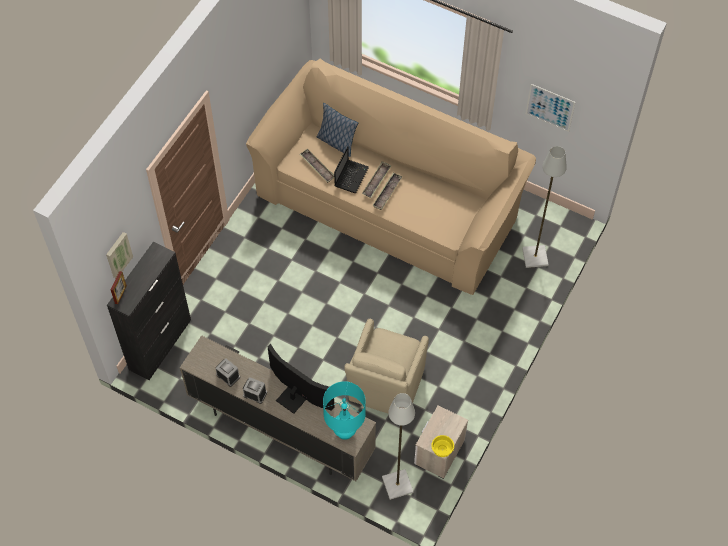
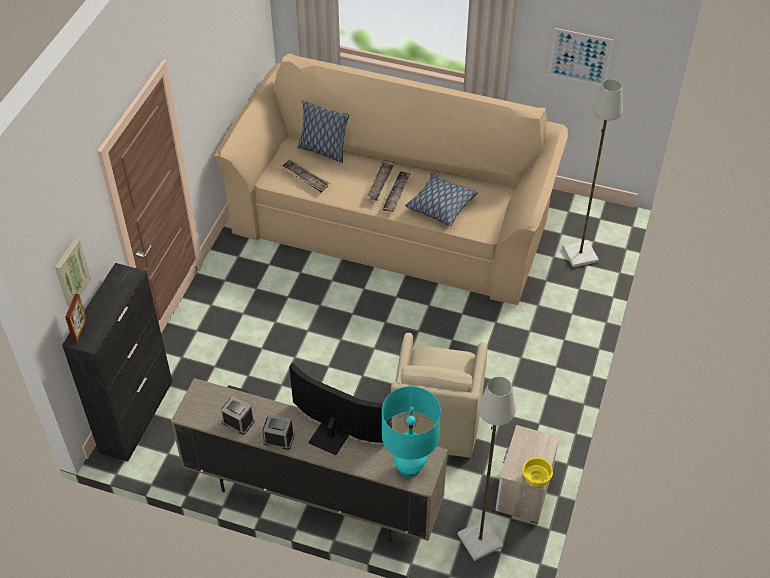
camera: 10 degrees left, 10 degrees down
laptop [334,146,369,193] -> none
none -> pillow [405,173,478,226]

